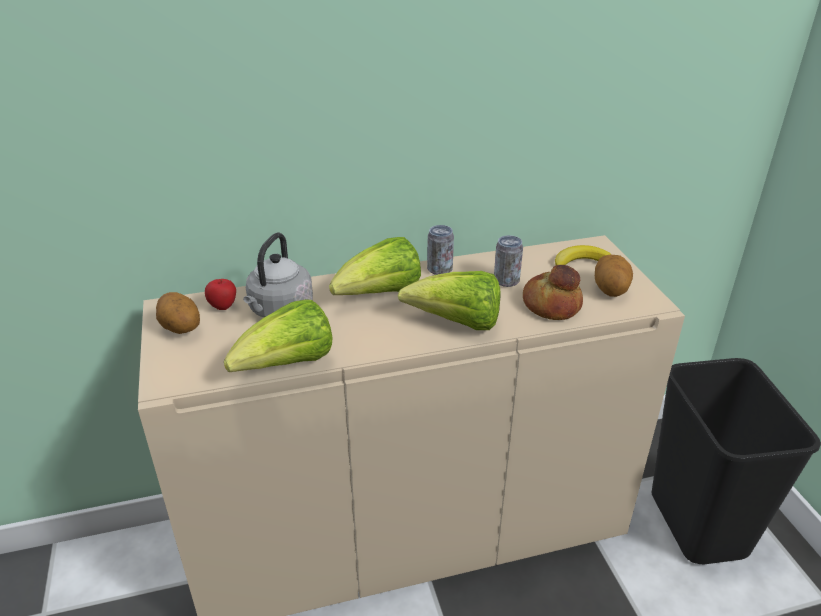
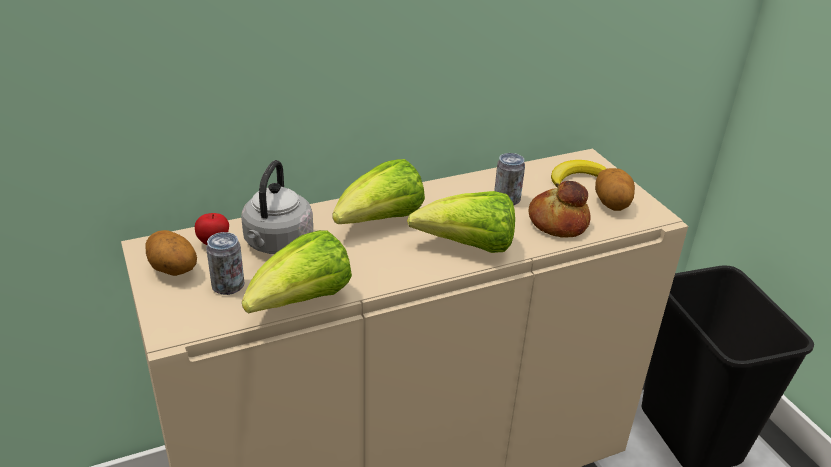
camera: 10 degrees left, 0 degrees up
can [427,225,454,275] -> can moved to [206,232,245,295]

